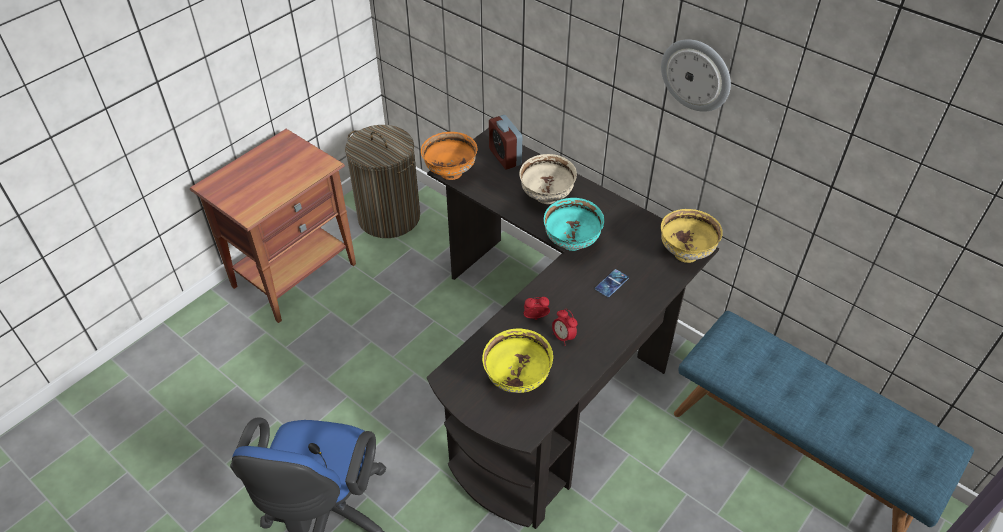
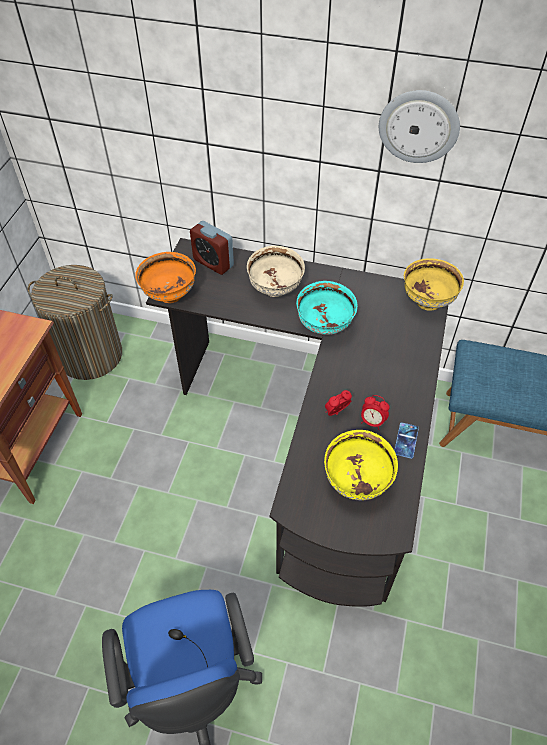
camera: 25 degrees left, 5 degrees up
phone [595,269,629,297] -> phone moved to [394,422,419,459]

